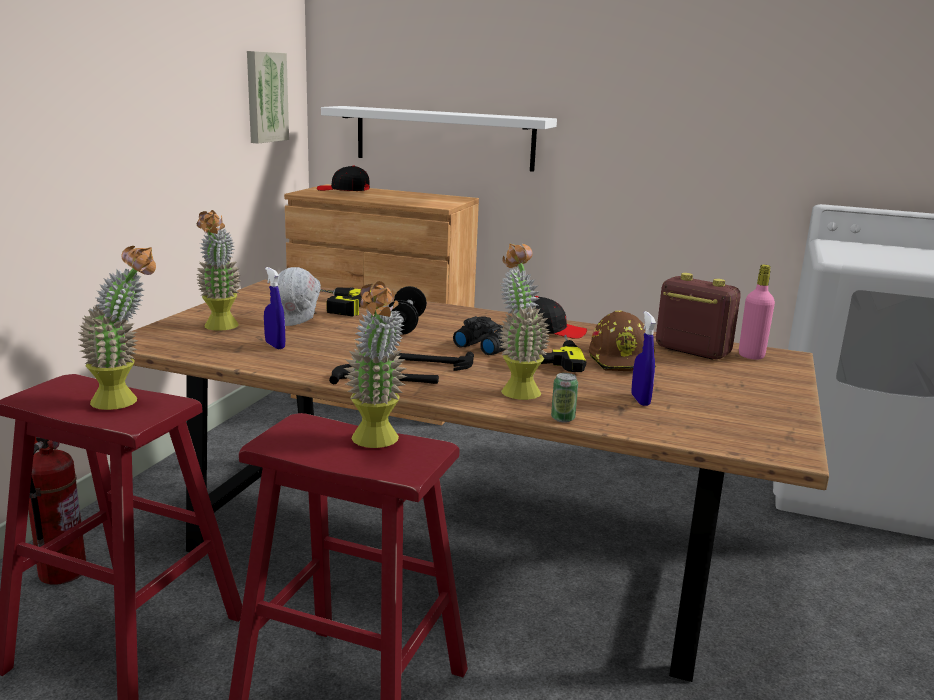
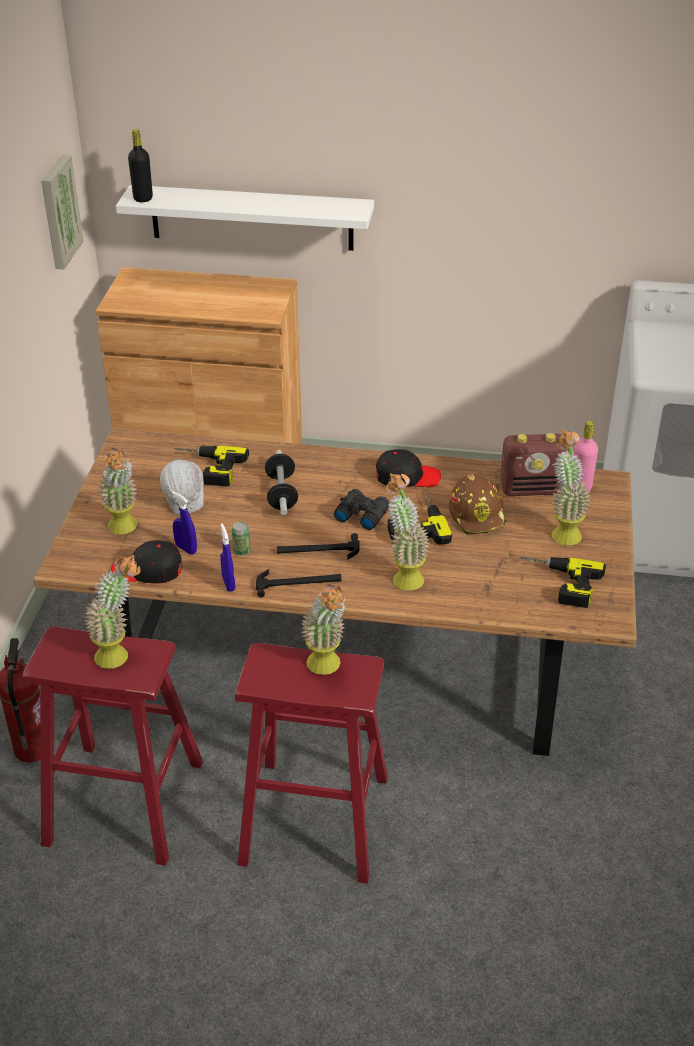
camera: 10 degrees left, 20 degrees up
black cap [317,165,370,191] -> black cap moved to [111,540,182,583]
can [551,373,578,423] -> can moved to [232,522,250,556]
blue spray bottle [632,311,656,406] -> blue spray bottle moved to [220,523,235,592]
radio [656,273,741,360] -> radio turned 150 degrees clockwise [500,433,569,496]
none -> black bottle [128,129,153,202]
none -> power drill [520,557,606,608]
none -> potted plant [551,430,591,545]

